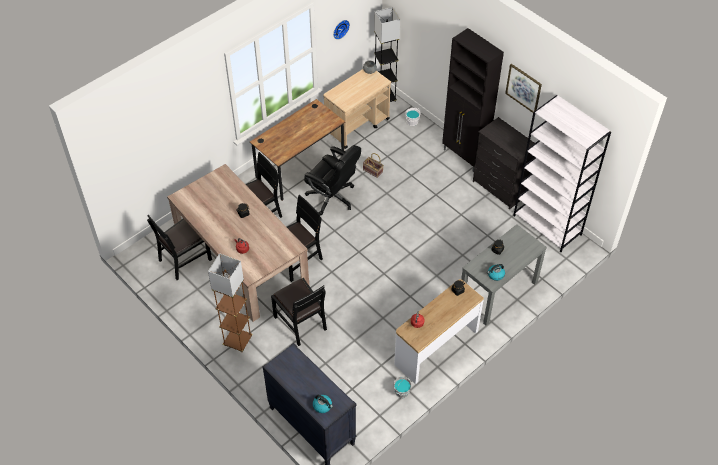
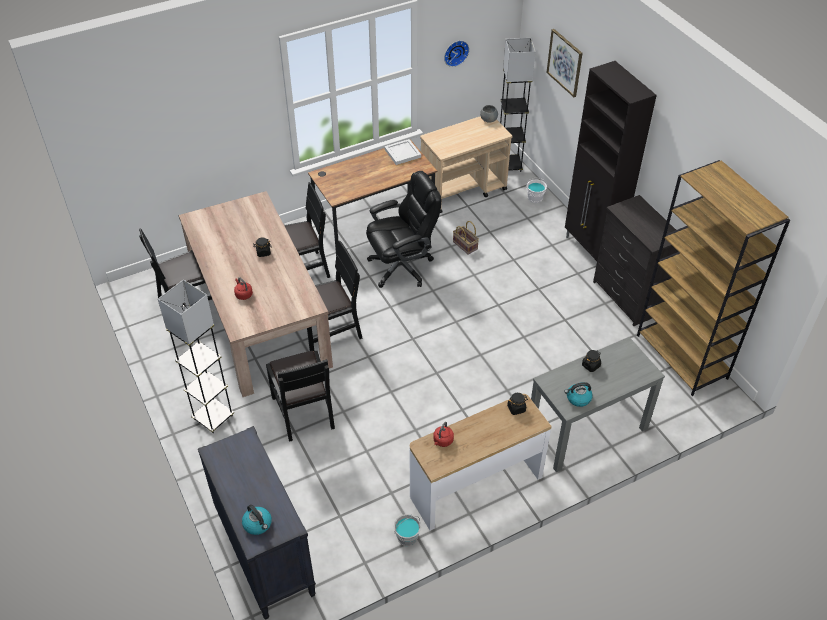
camera: 15 degrees right, 5 degrees down
brown floor lamp [208,253,252,352] -> grey floor lamp [158,280,234,433]
black office chair [304,145,361,215] -> black office chair turned 75 degrees counterclockwise [366,171,441,288]
picture [505,64,542,113] -> picture moved to [546,29,583,97]
white bookcase [513,95,611,252] -> brown bookcase [637,160,790,396]
none -> white tray [384,139,421,165]

